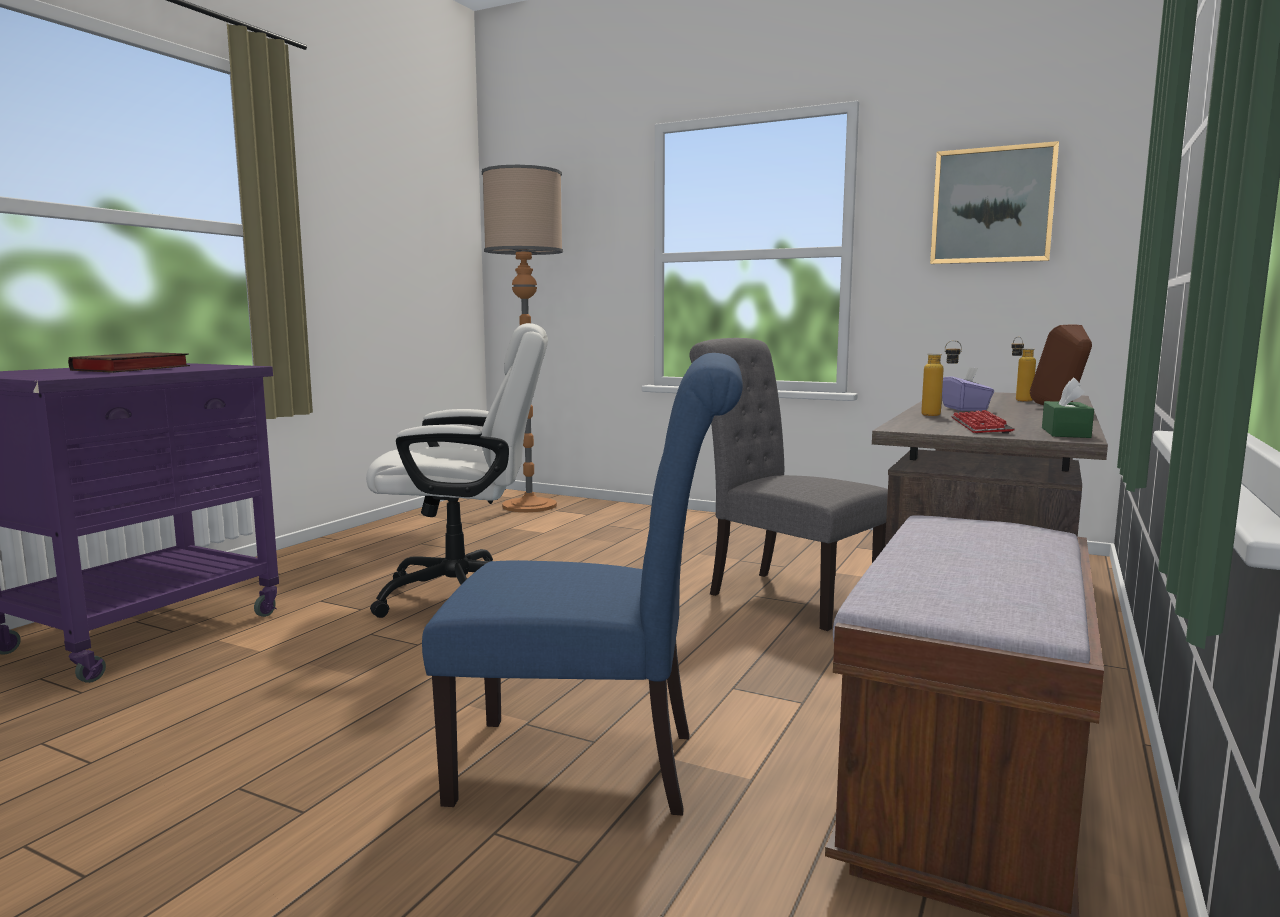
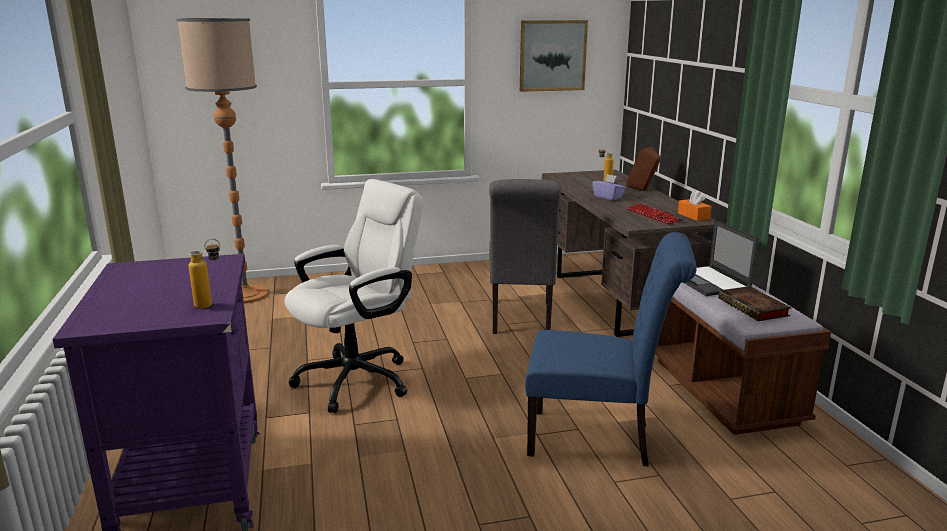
camera: 40 degrees left, 10 degrees up
book [68,352,190,373] -> book moved to [718,286,791,321]
blue chair [422,353,743,816] -> blue chair turned 45 degrees clockwise [525,232,697,467]
grey chair [689,338,888,631] -> grey chair turned 90 degrees counterclockwise [489,179,561,334]
bottle [921,340,962,416] -> bottle moved to [189,239,220,309]
green tissue box [1042,377,1094,438] -> orange tissue box [678,190,712,221]
none -> laptop [684,220,758,296]

